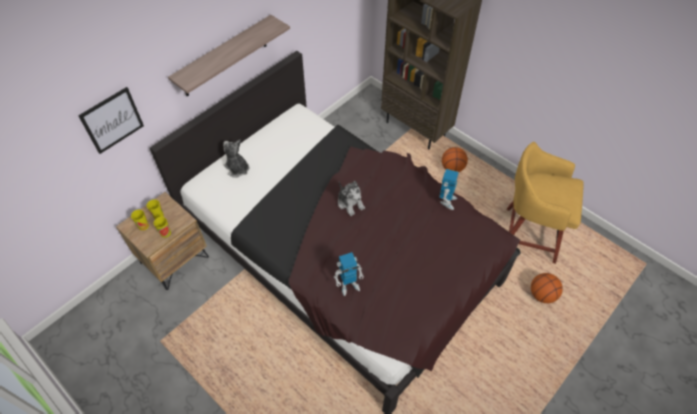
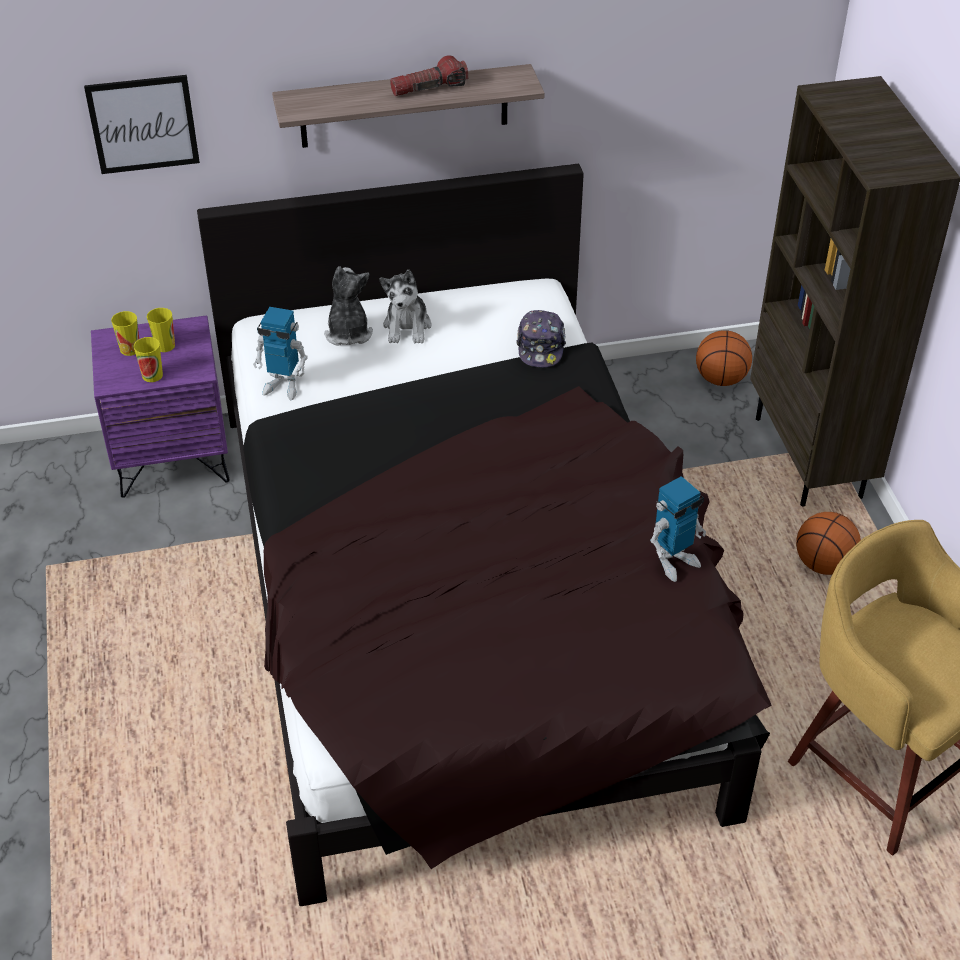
camera: 35 degrees right, 10 degrees down
brown nightstand [116,192,209,290] -> purple nightstand [91,315,230,498]
toy robot [334,252,364,296] -> toy robot moved to [253,307,308,400]
plush toy [338,181,365,216] -> plush toy moved to [379,270,432,343]
basketball [531,273,563,303] -> basketball moved to [696,330,752,386]
none -> flashlight [390,55,468,96]
none -> cap [516,310,566,368]

